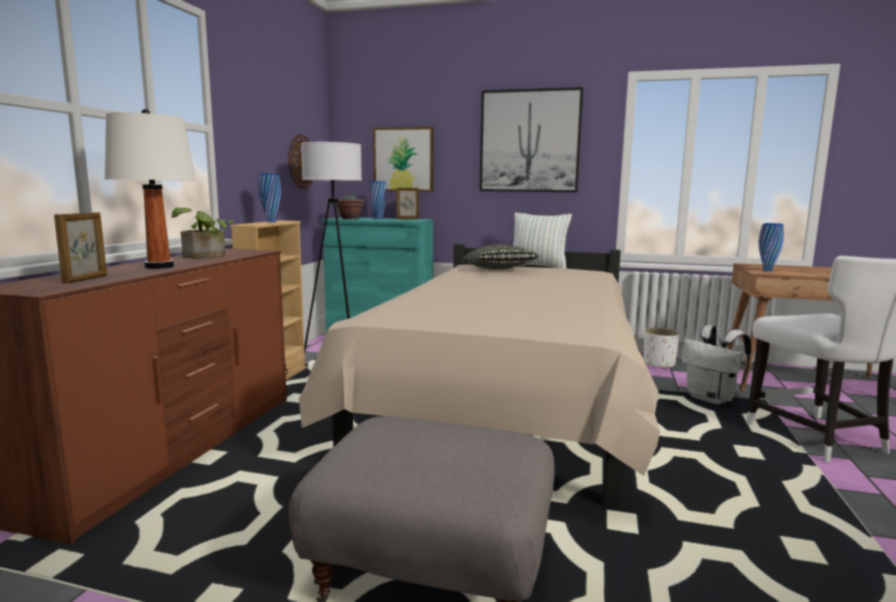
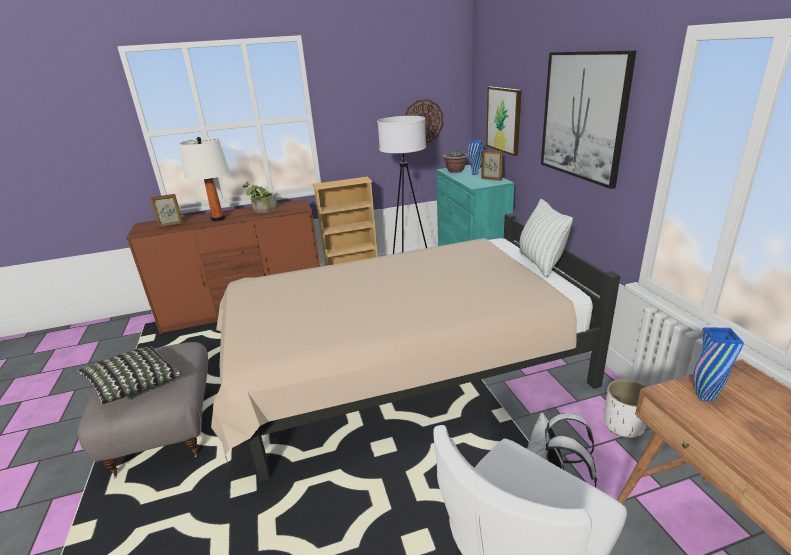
camera: 60 degrees right, 15 degrees up
blue vase [258,174,281,222] -> none
pillow [463,244,540,270] -> pillow moved to [78,346,181,404]

